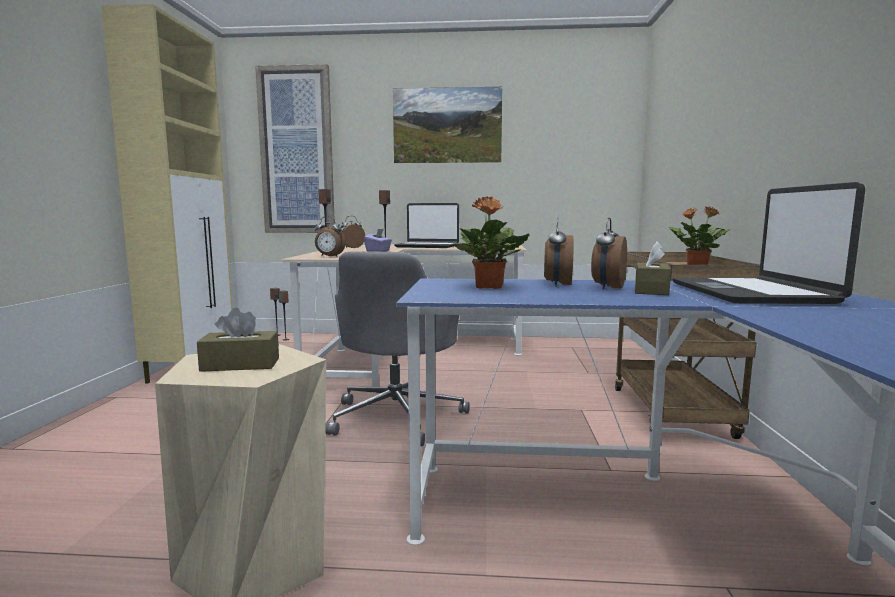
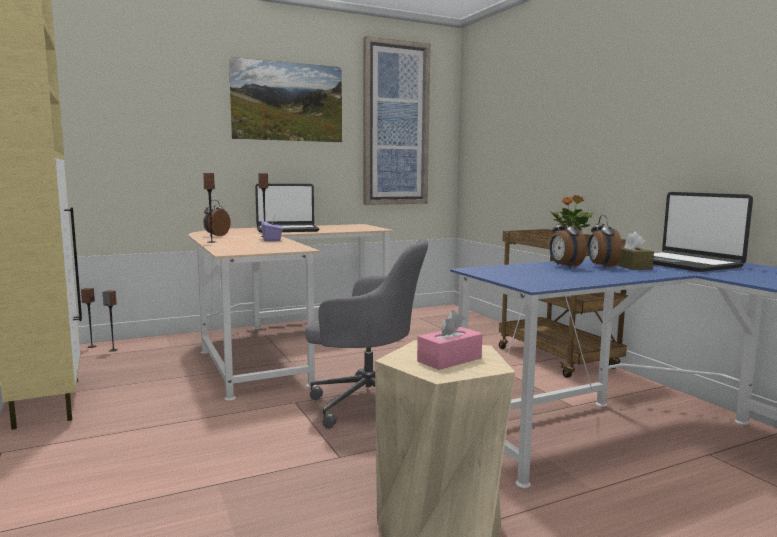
camera: 30 degrees left, 0 degrees up
brown tissue box [197,308,279,372] -> pink tissue box [417,310,482,370]
picture [255,64,335,233] -> picture moved to [363,36,431,205]
alarm clock [315,216,346,257] -> none
grey office chair [325,251,470,446] -> grey office chair turned 60 degrees counterclockwise [305,239,428,429]
potted plant [454,196,530,289] -> none

